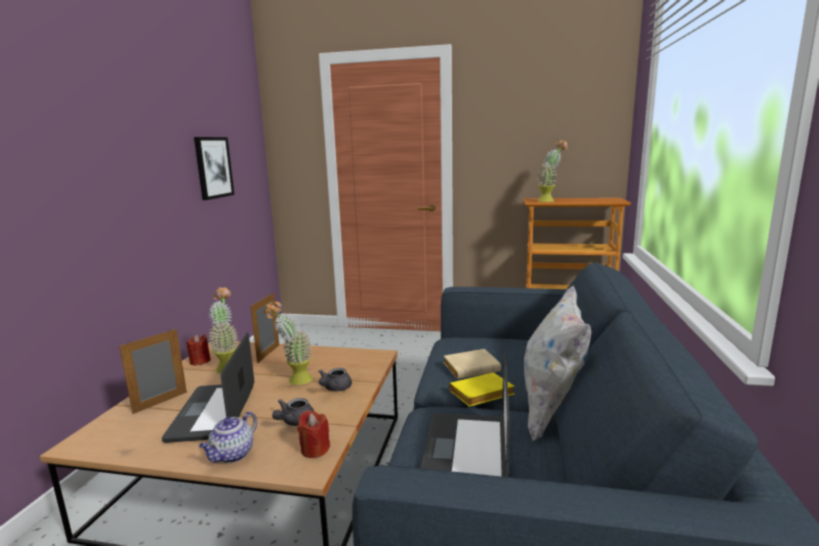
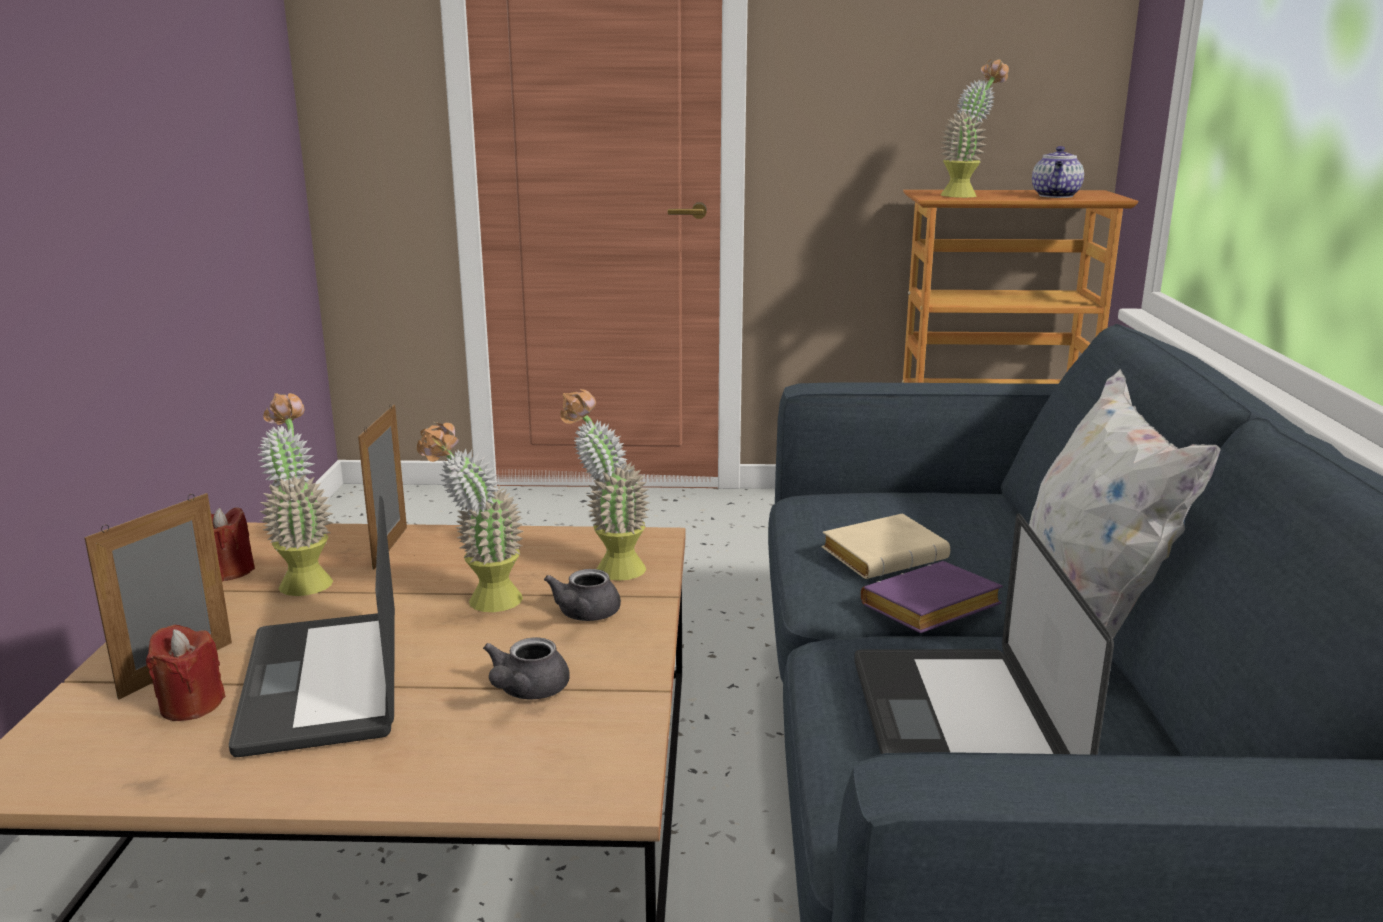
camera: 10 degrees left, 5 degrees up
picture [194,137,234,200] -> none
teapot [199,411,257,463] -> teapot moved to [1032,146,1084,198]
red candle [297,410,330,458] -> red candle moved to [146,625,225,721]
yellow book [449,372,515,407] -> purple book [861,561,1003,633]
none -> potted plant [560,389,650,581]

